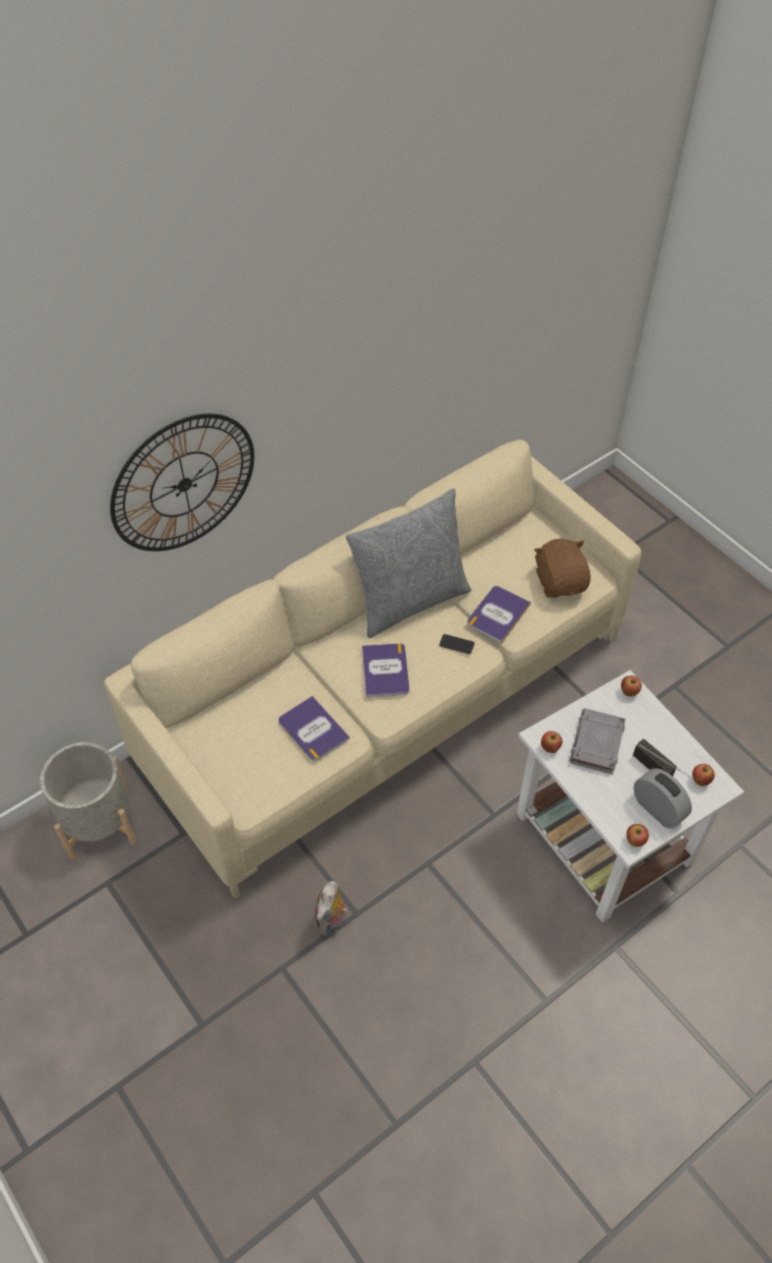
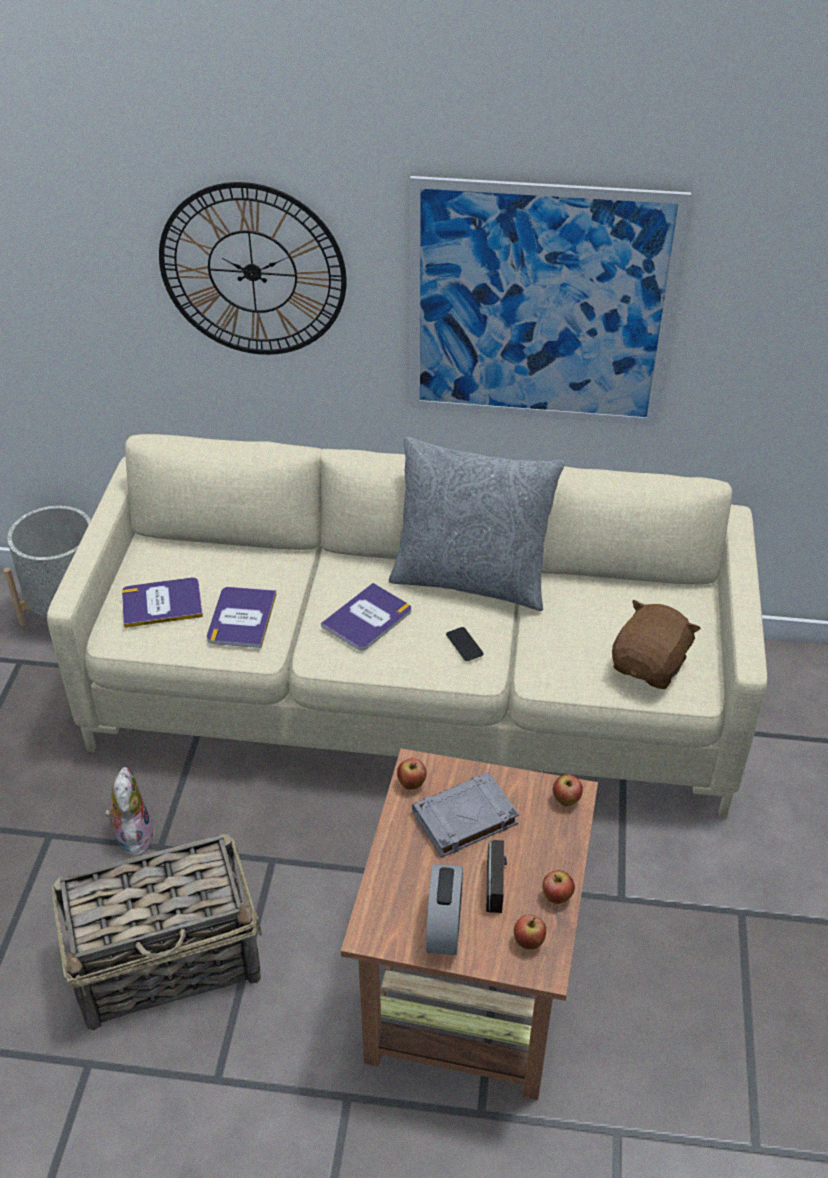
camera: 45 degrees right, 10 degrees down
plush toy [315,881,348,936] -> plush toy turned 105 degrees clockwise [105,767,155,856]
book [467,586,531,643] -> book moved to [122,577,203,628]
white side table [516,670,744,923] -> brown side table [341,749,598,1100]
apple [626,824,649,847] -> apple moved to [542,870,575,904]
none -> basket [52,834,262,1031]
none -> picture [410,176,691,426]

